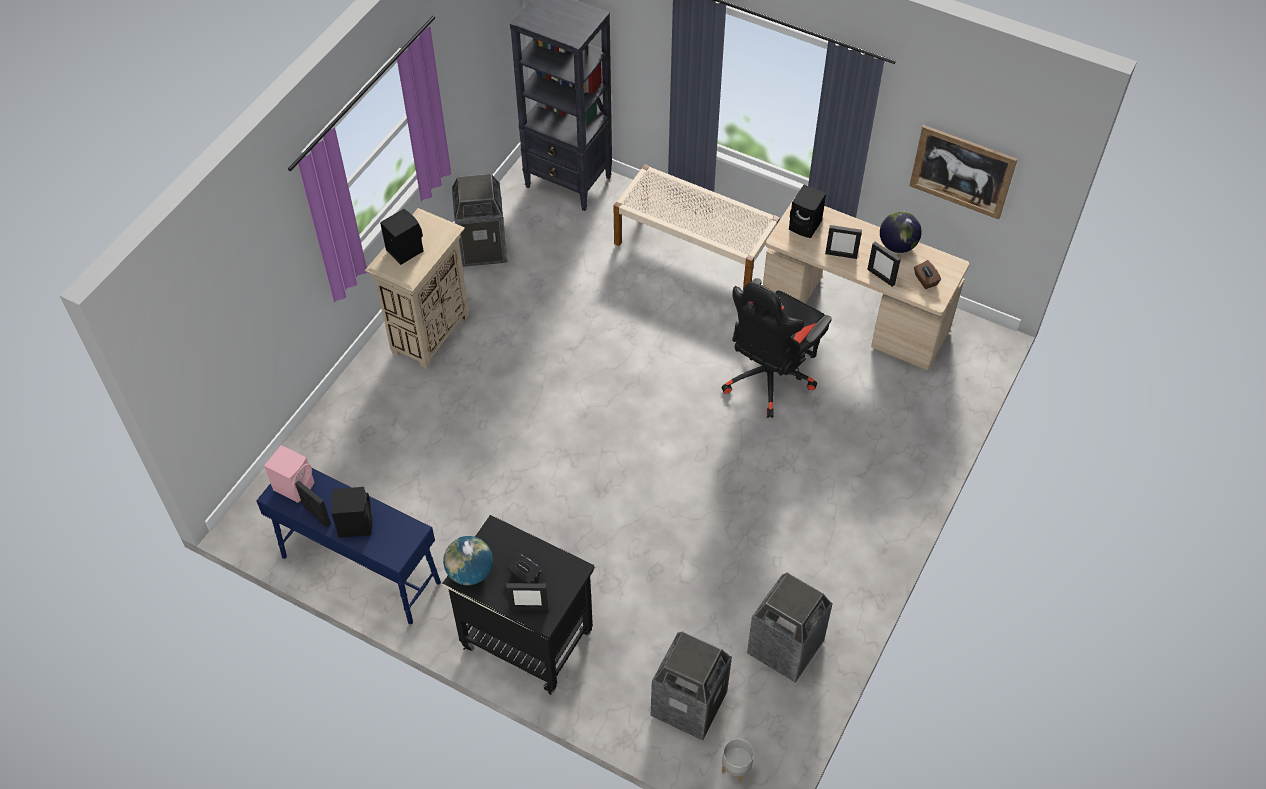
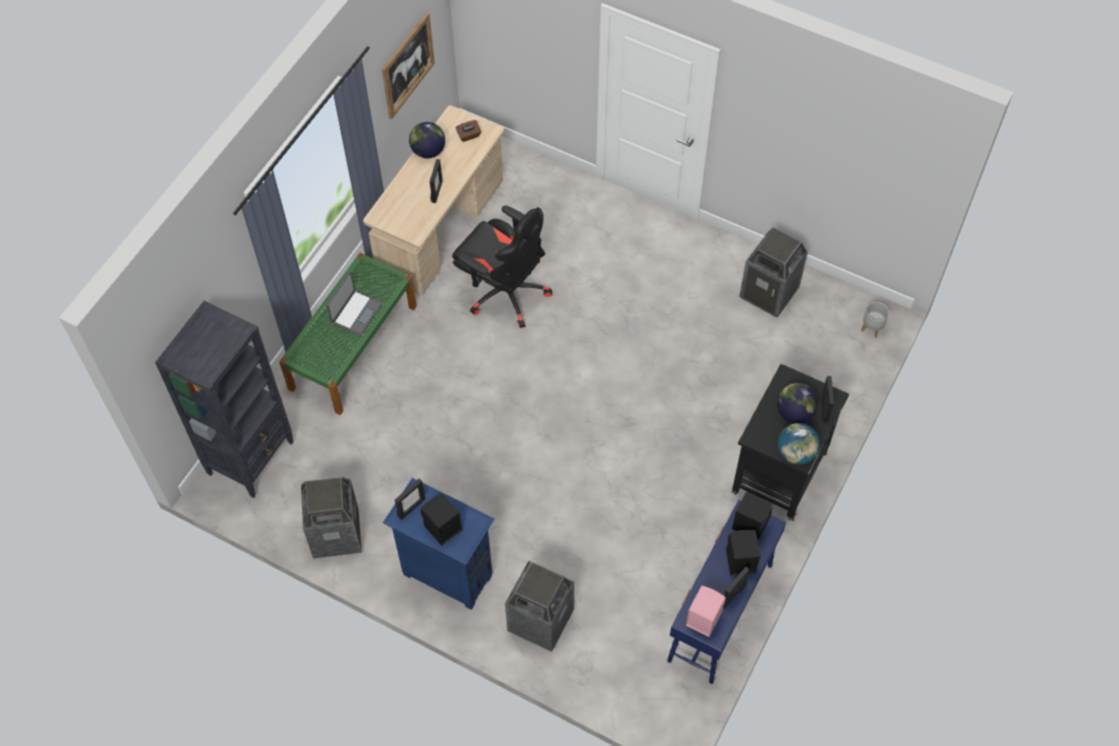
camera: 90 degrees left, 5 degrees up
beige cabinet [365,208,469,369] -> blue cabinet [383,478,495,610]
black tissue box [507,553,542,583] -> globe [777,383,818,424]
beige bench [614,164,780,289] -> green bench [279,252,417,415]
trash can [651,631,732,740] -> trash can moved to [505,561,574,652]
black speaker [789,185,826,238] -> black speaker moved to [732,491,773,541]
picture frame [867,242,901,287] -> picture frame moved to [395,478,425,520]
none -> laptop [327,271,383,336]

